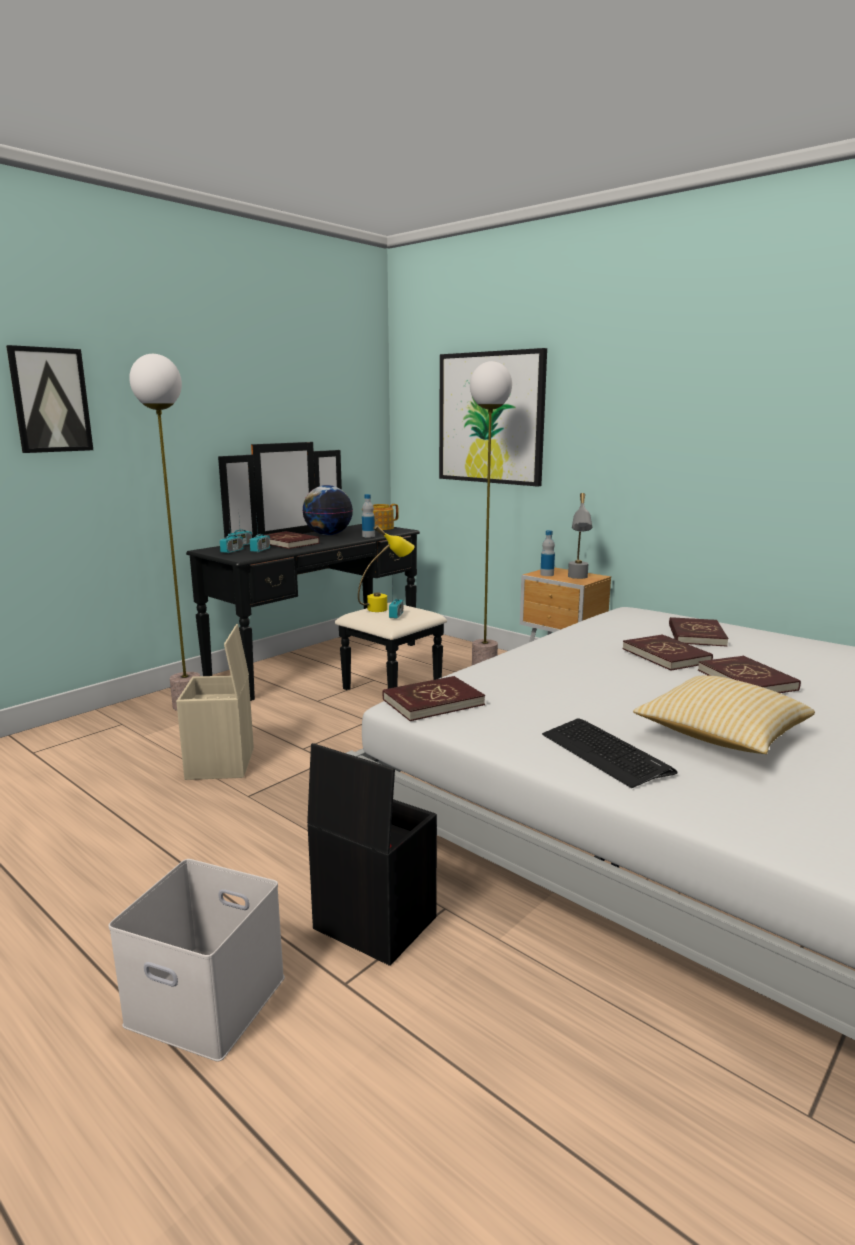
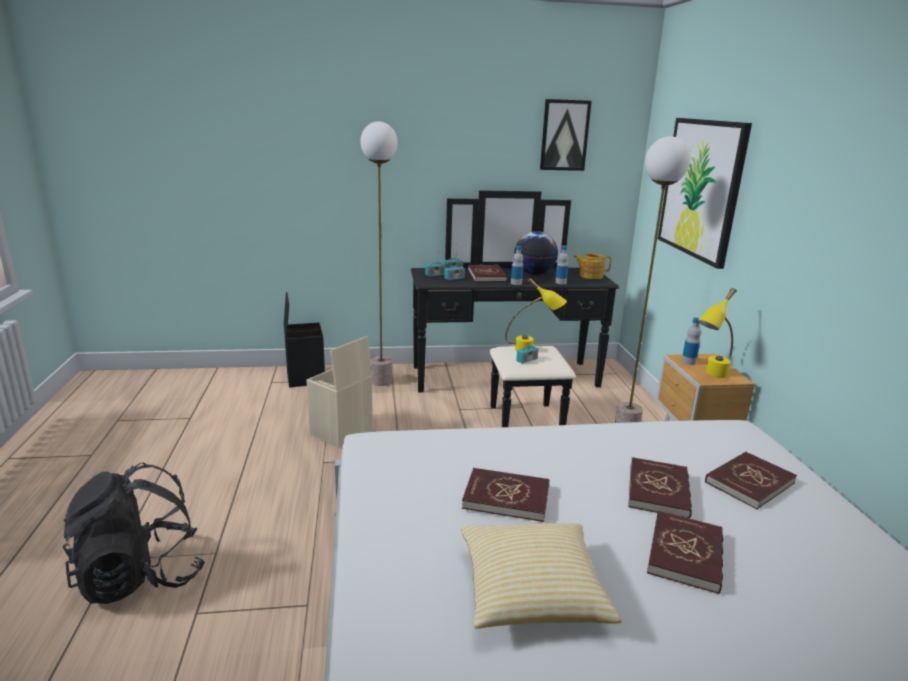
camera: 40 degrees right, 5 degrees up
picture [6,345,93,453] -> picture moved to [540,99,592,171]
white storage box [109,859,285,1062] -> black backpack [63,463,205,604]
black storage box [307,743,437,966] -> black storage box moved to [284,292,325,387]
red book [383,676,485,721] -> red book moved to [462,468,550,522]
keyboard [542,718,678,788] -> none
grey table lamp [568,493,592,579] -> yellow table lamp [698,288,737,378]
none -> bottle [511,246,523,285]

